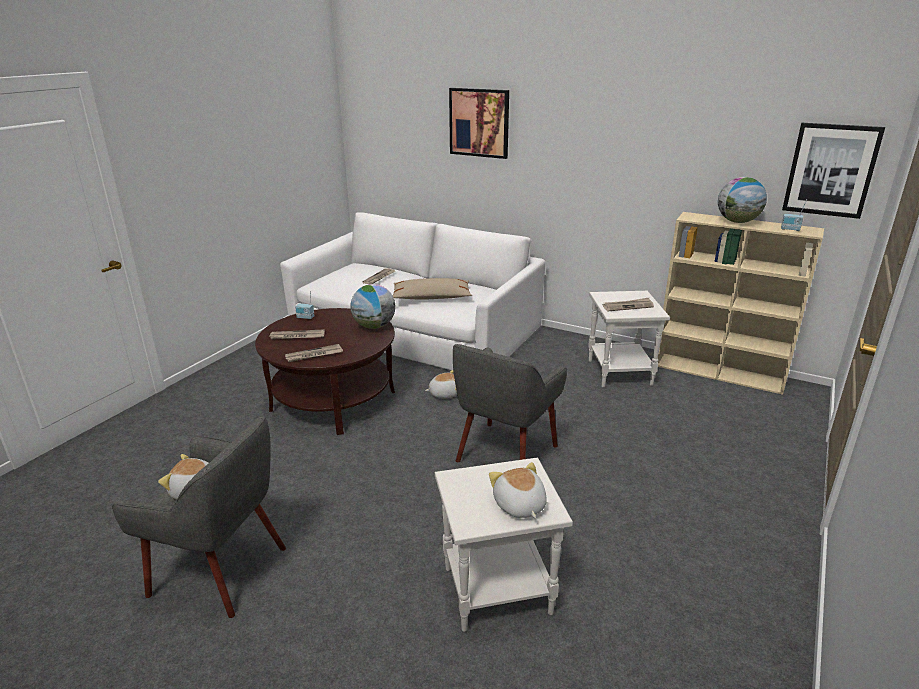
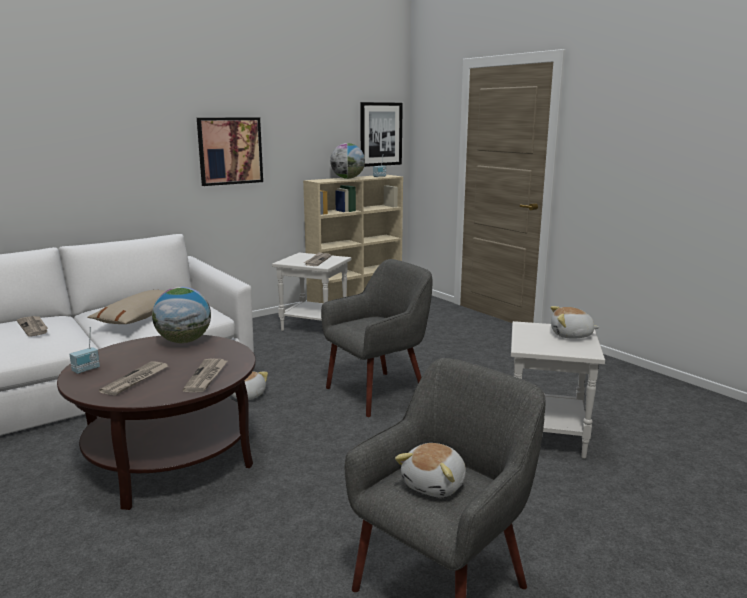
camera: 65 degrees left, 10 degrees down
picture [449,88,509,159] -> picture moved to [197,117,263,186]
grey armchair [453,344,567,462] -> grey armchair turned 90 degrees counterclockwise [321,259,432,417]

